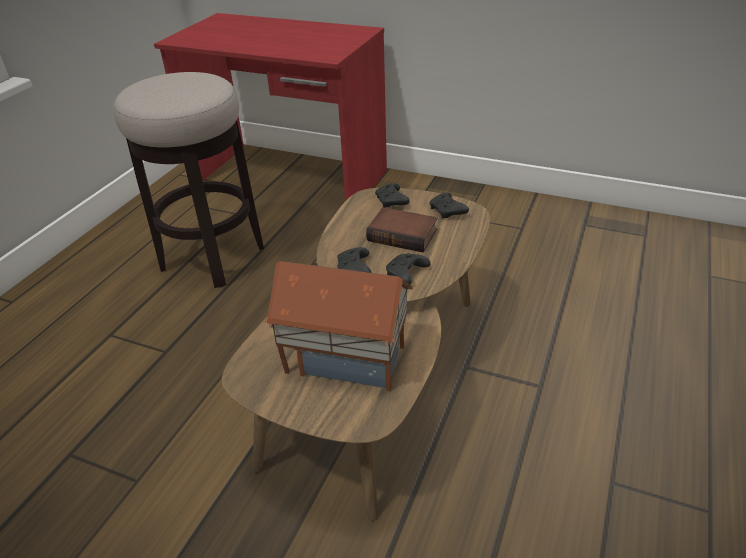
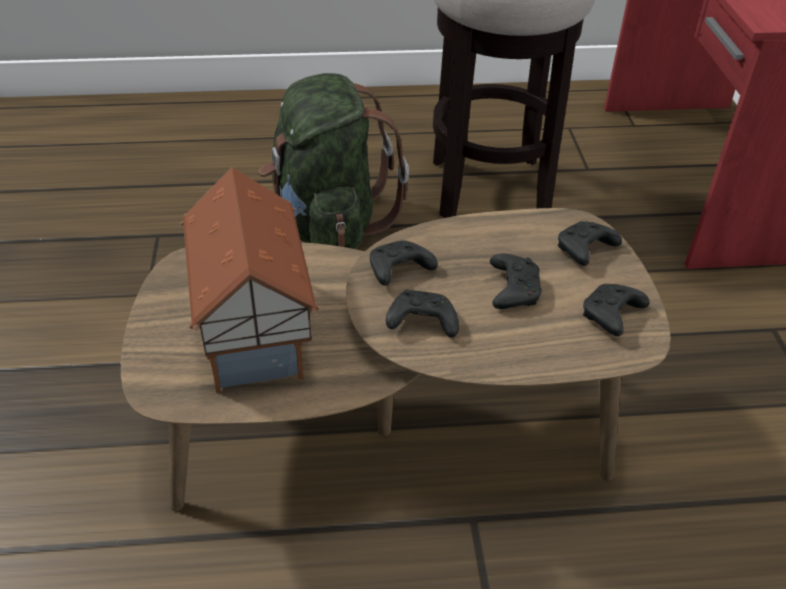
camera: 60 degrees right, 5 degrees up
book [366,207,437,252] -> black game controller [490,253,542,309]
none -> green backpack [259,73,409,249]

